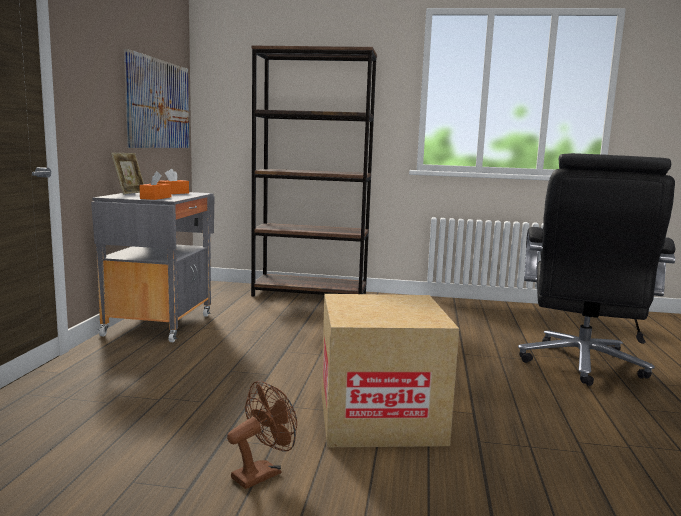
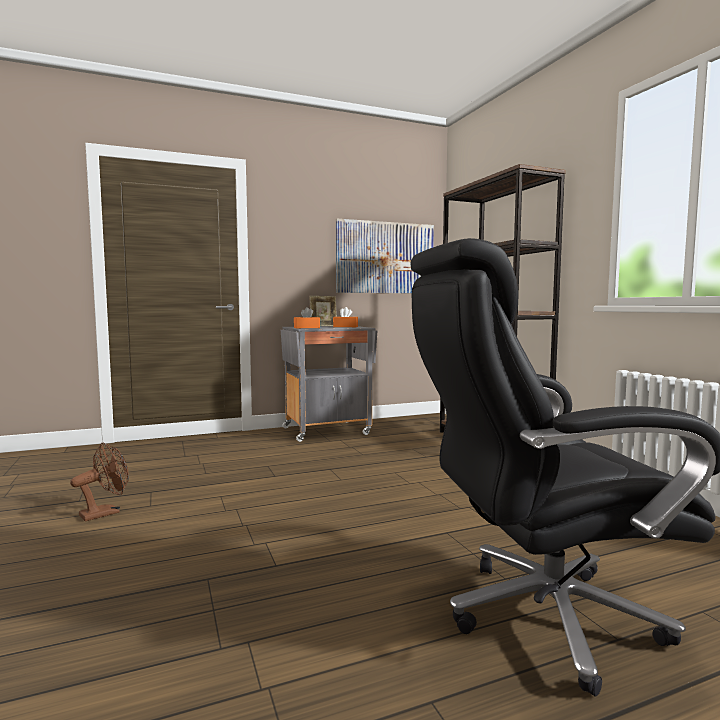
camera: 60 degrees right, 5 degrees down
brown fan [227,381,297,489] -> brown fan turned 60 degrees counterclockwise [70,443,129,521]
cardboard box [321,294,459,447] -> none

